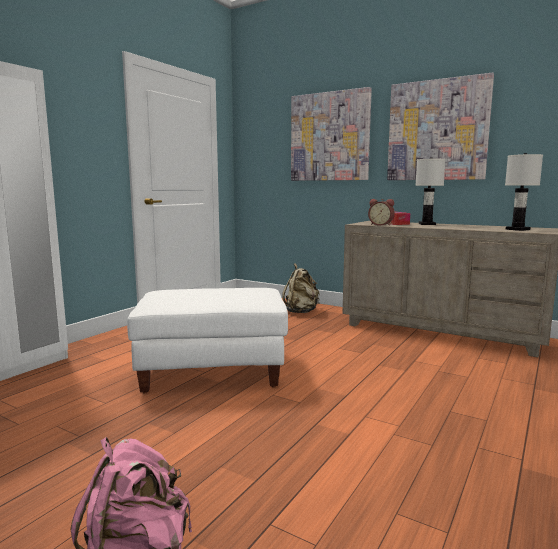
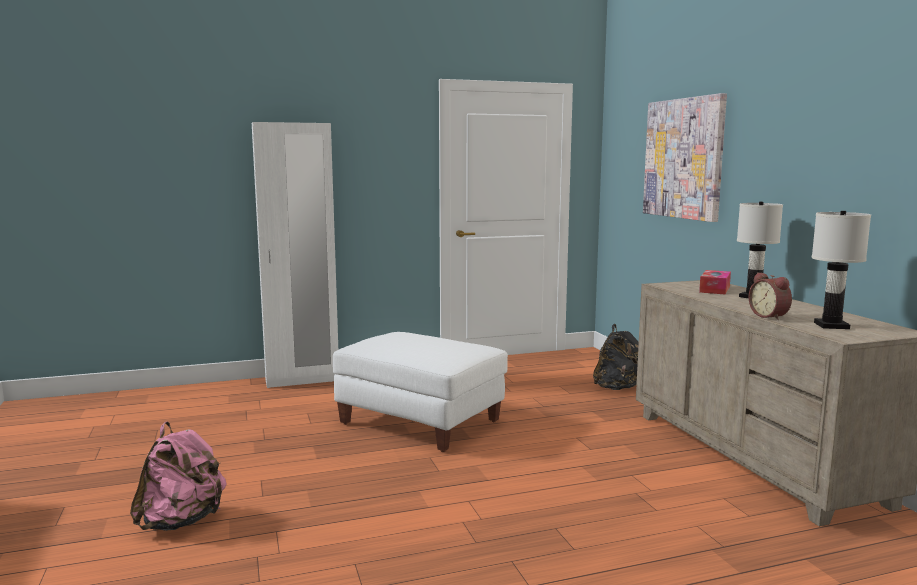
camera: 40 degrees right, 0 degrees up
beige backpack [282,263,320,313] -> black backpack [593,324,639,390]
alarm clock [368,199,395,226] -> alarm clock moved to [749,272,792,320]
picture [387,73,494,180] -> none

